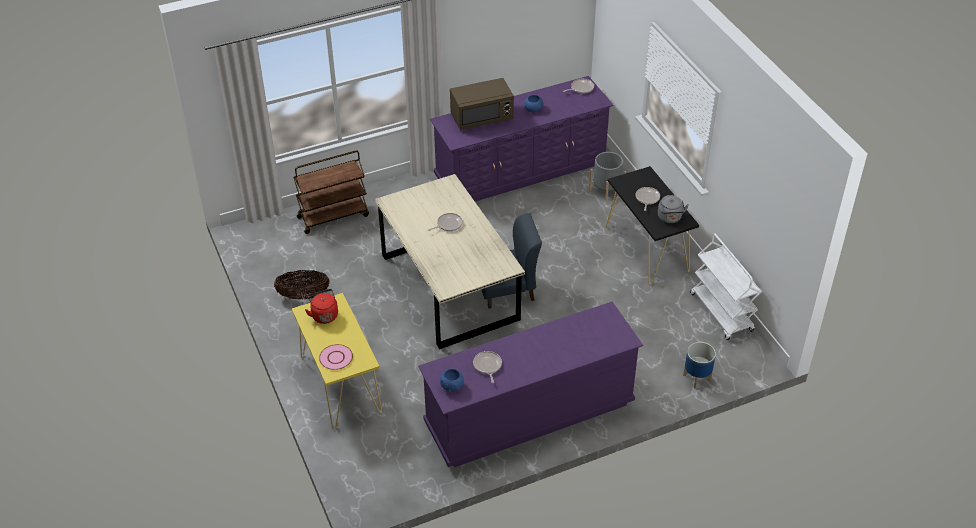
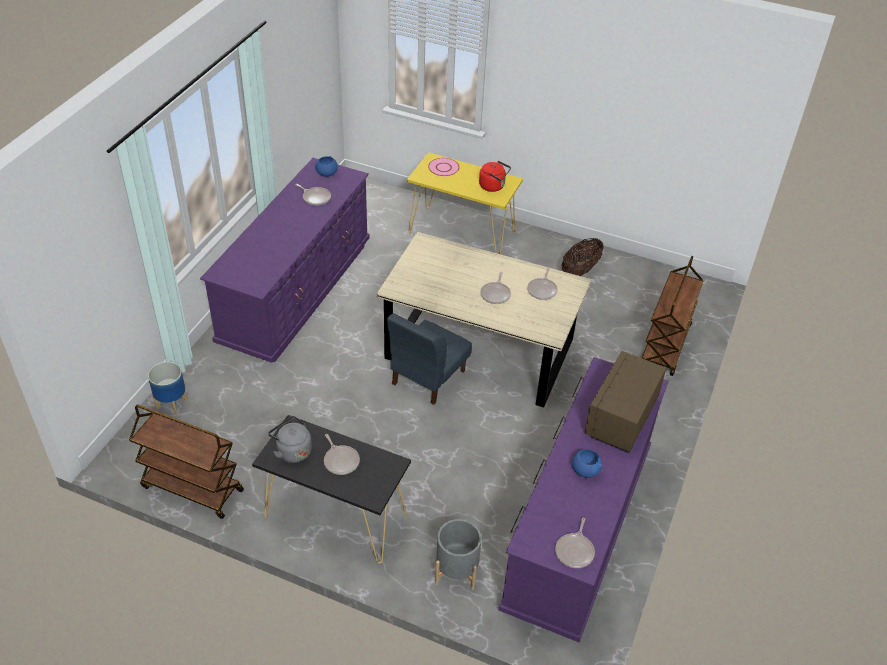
camera: 135 degrees right, 0 degrees up
white cart [690,233,761,340] -> brown cart [129,404,244,519]
none -> frying pan [527,268,558,300]

